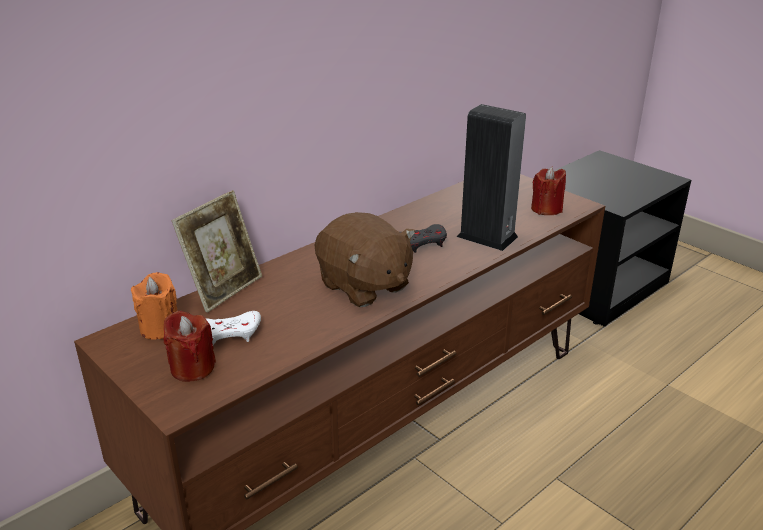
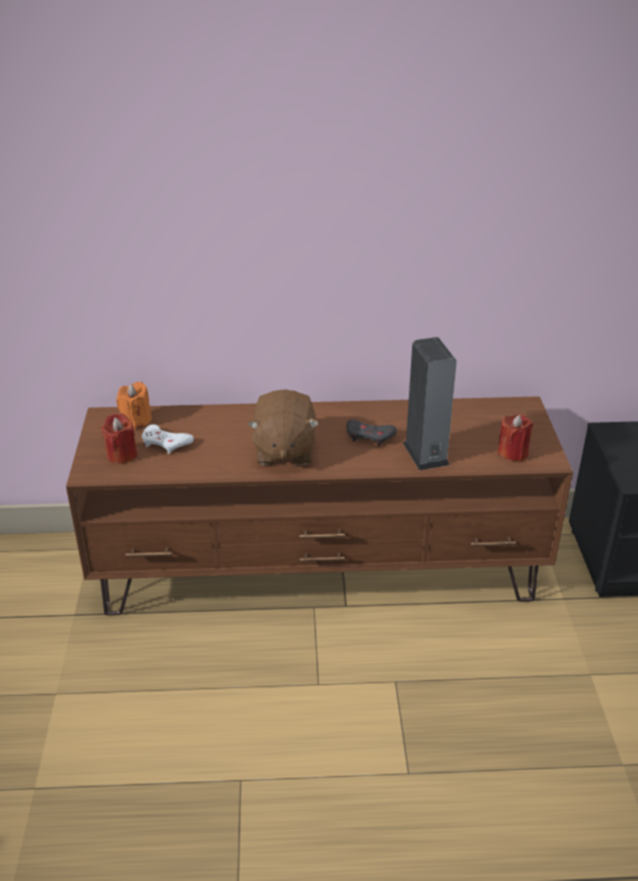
camera: 40 degrees right, 5 degrees up
picture frame [172,190,262,312] -> none

